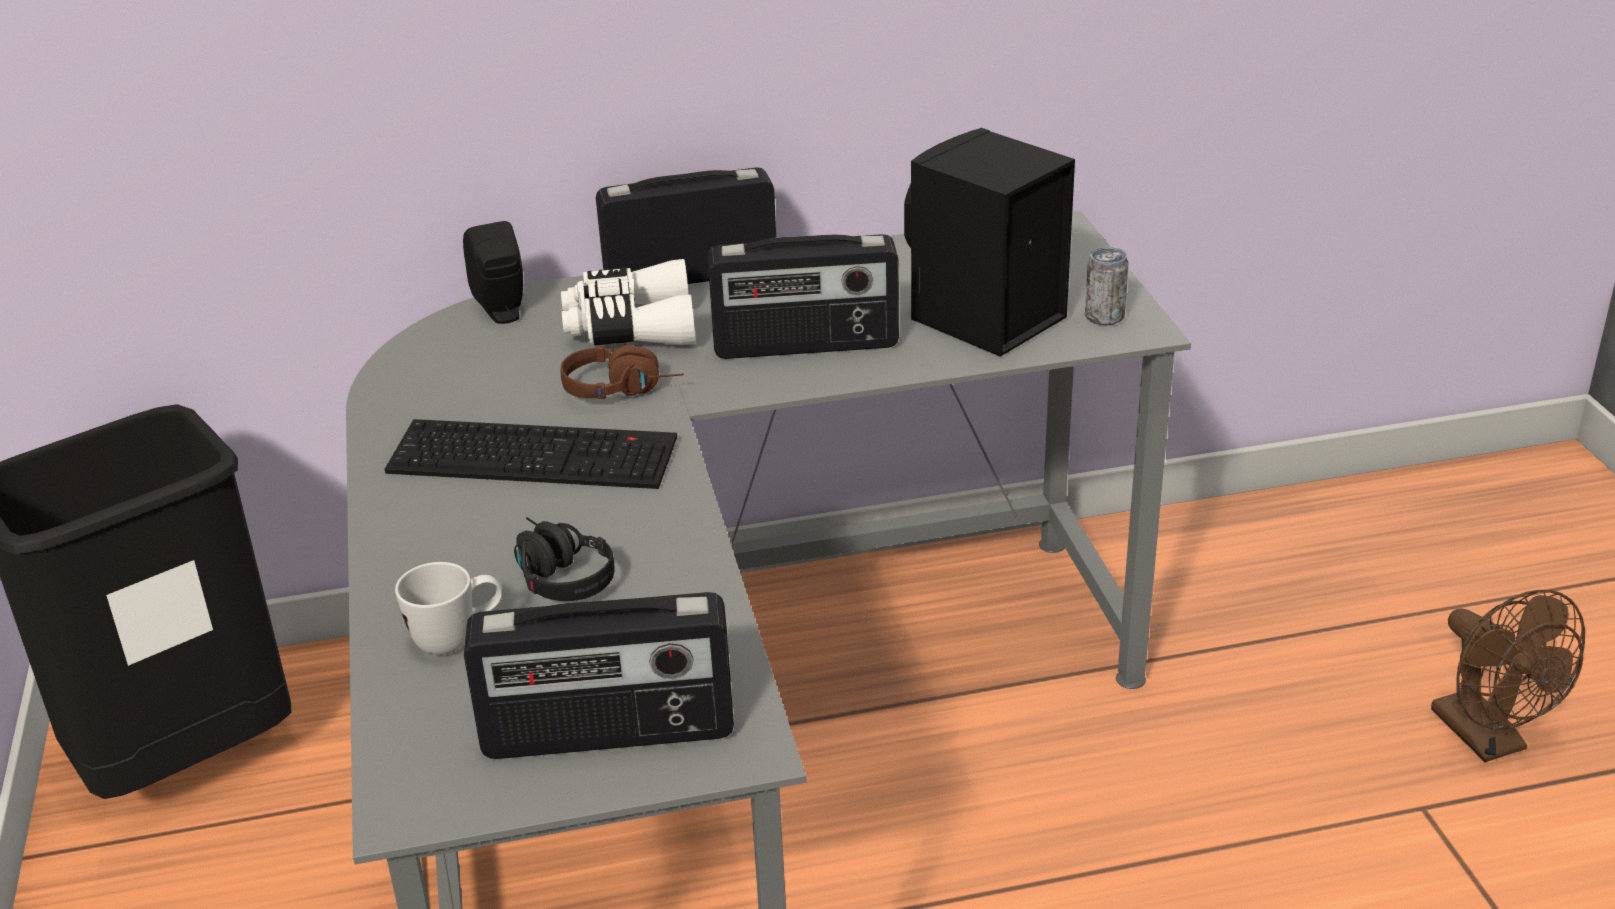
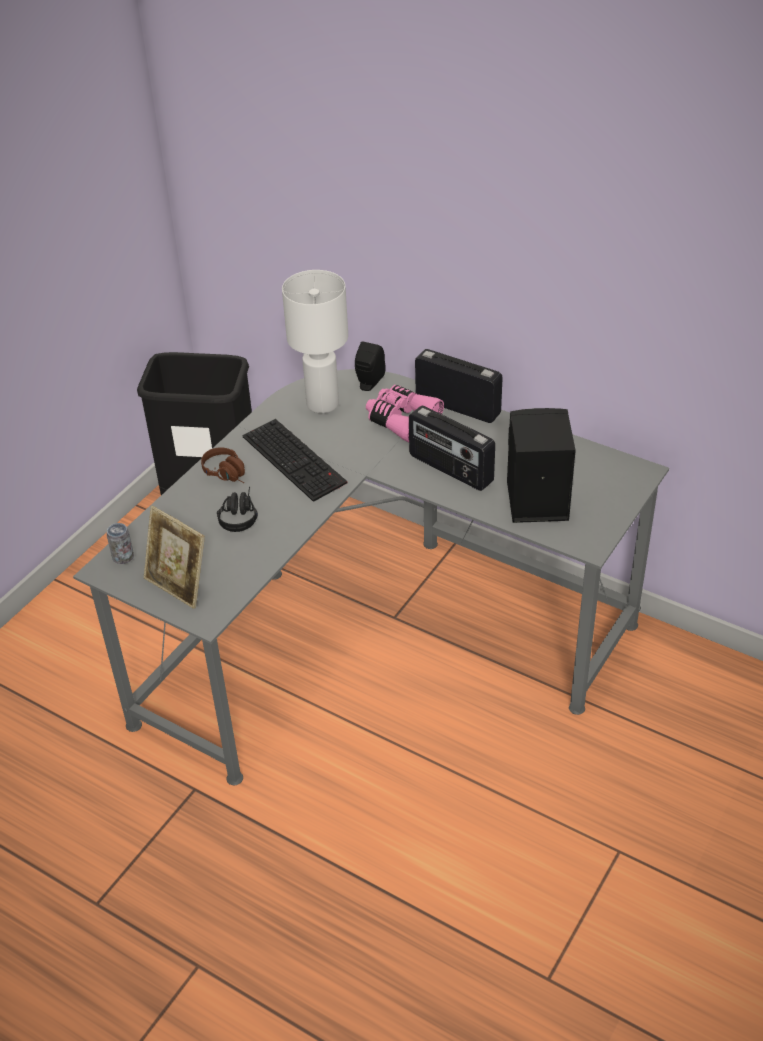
camera: 45 degrees right, 10 degrees up
white mug [395,562,502,654] -> none
radio [464,592,734,759] -> picture frame [144,506,205,609]
white binoculars [561,259,695,345] -> pink binoculars [366,385,444,442]
brown headphones [561,344,684,399] -> brown headphones moved to [201,447,245,483]
can [1085,247,1129,325] -> can moved to [107,523,134,564]
brown fan [1431,590,1585,762] -> none
none -> white table lamp [282,270,348,413]

